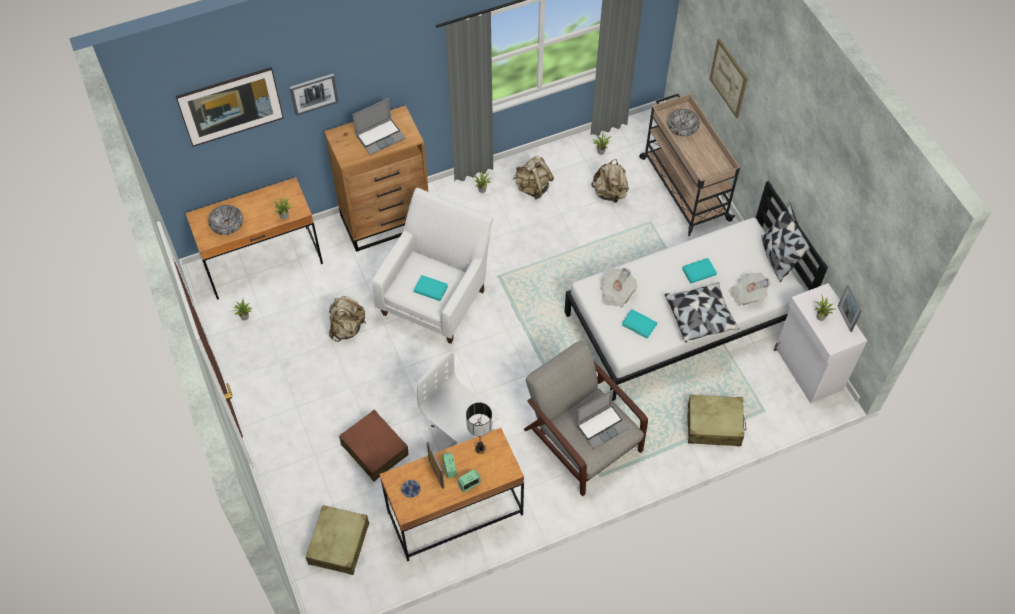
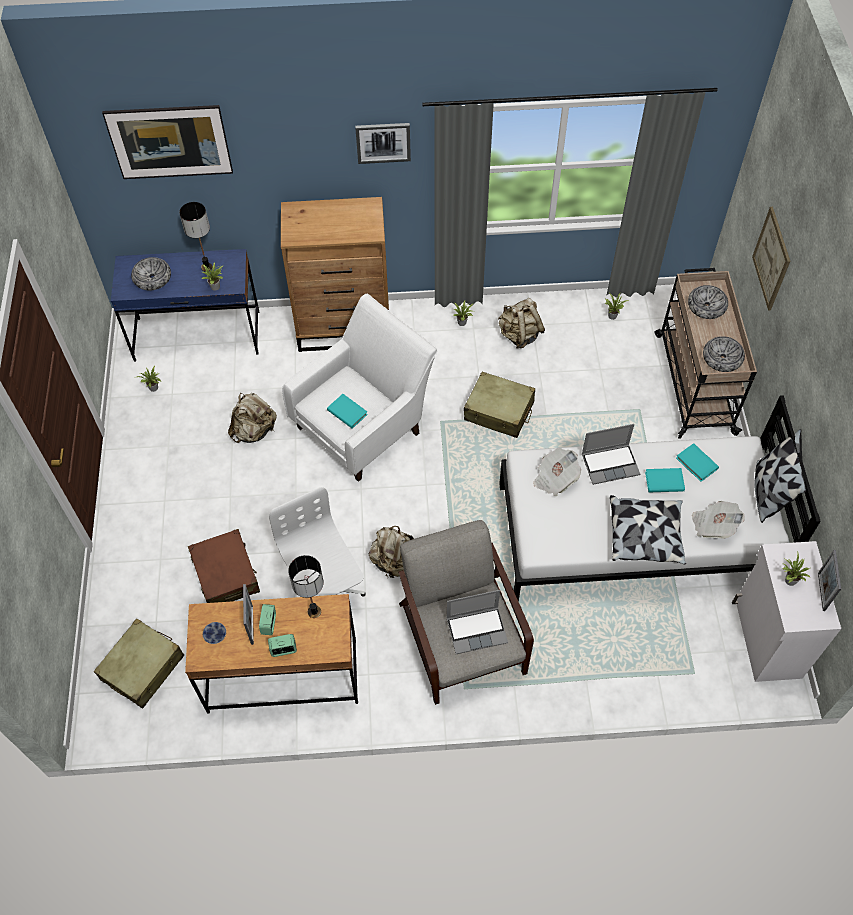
camera: 20 degrees right, 0 degrees up
brown desk [186,177,323,300] -> blue desk [111,249,259,362]
picture [289,74,339,116] -> picture moved to [355,123,411,164]
laptop [352,98,406,155] -> laptop moved to [582,424,640,485]
beige backpack [591,159,629,203] -> beige backpack moved to [369,526,414,578]
turquoise book [622,309,657,339] -> turquoise book moved to [676,443,719,482]
beige suitcase [687,395,746,446] -> beige suitcase moved to [464,372,535,438]
none -> table lamp [179,202,212,271]
none -> bowl [703,336,745,372]

